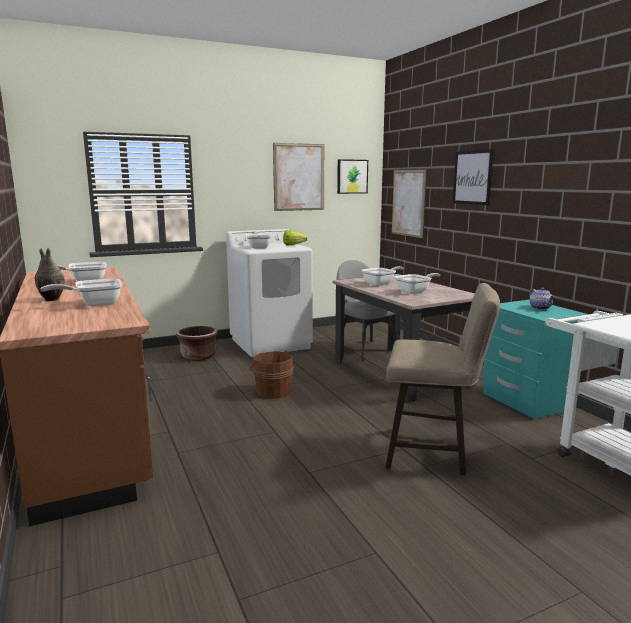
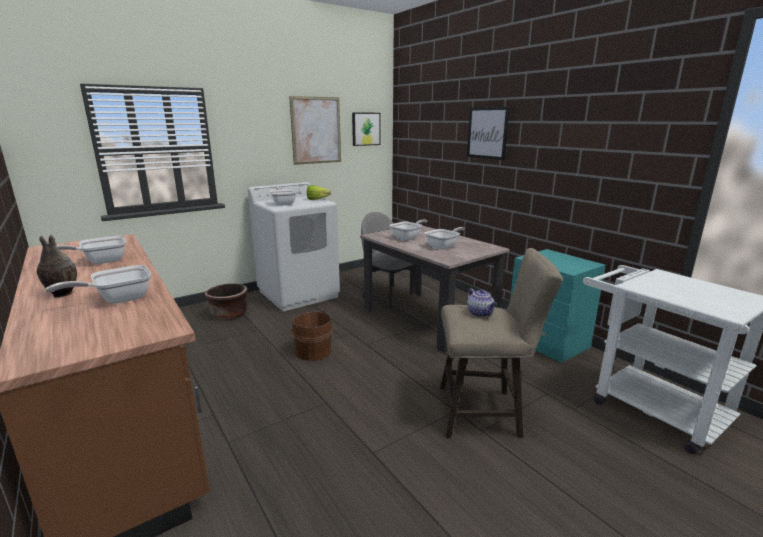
camera: 10 degrees left, 5 degrees up
picture [392,169,427,238] -> none
teapot [529,287,555,310] -> teapot moved to [467,288,497,317]

